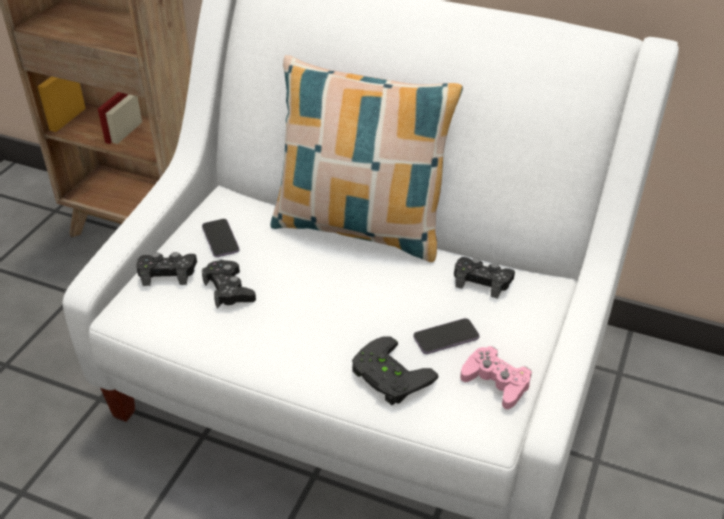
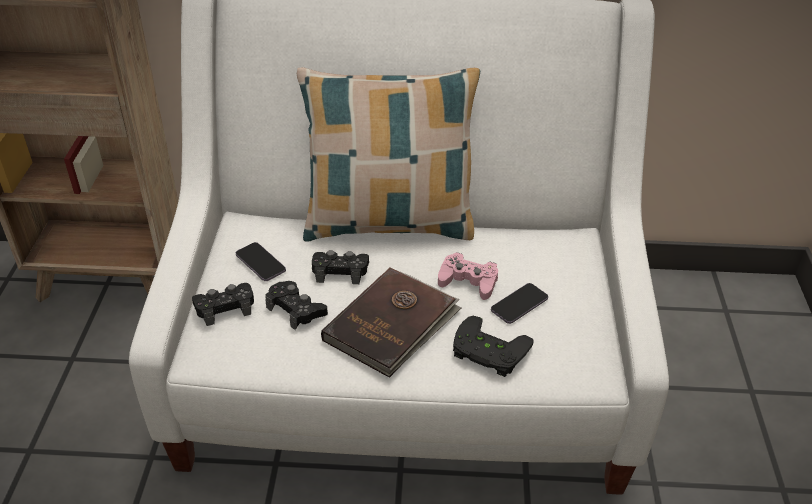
camera: 20 degrees left, 0 degrees up
black game controller [454,257,515,299] -> black game controller moved to [312,250,369,284]
pink game controller [460,346,532,409] -> pink game controller moved to [438,252,498,300]
none -> brown book [321,267,462,378]

